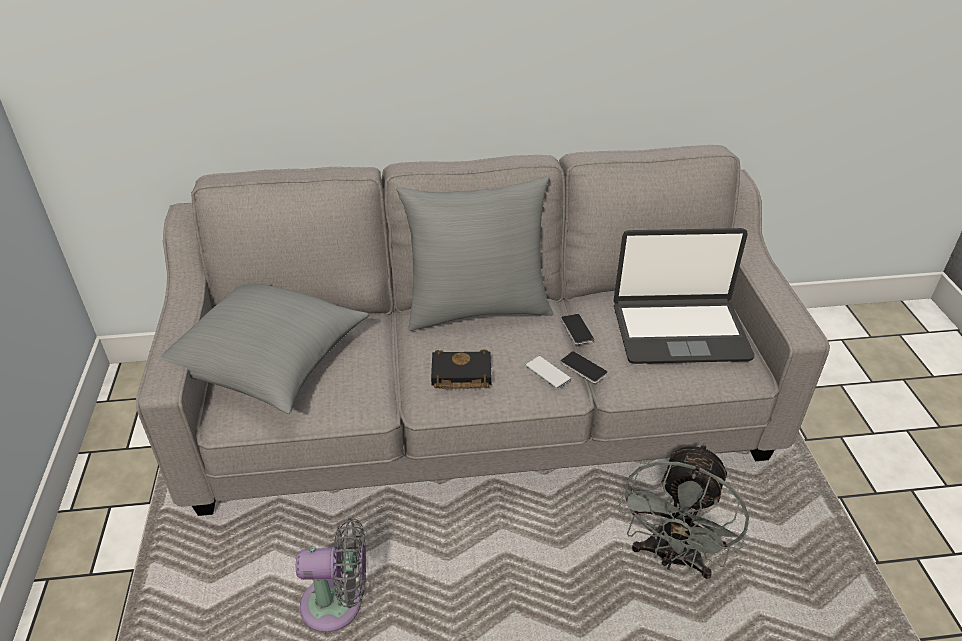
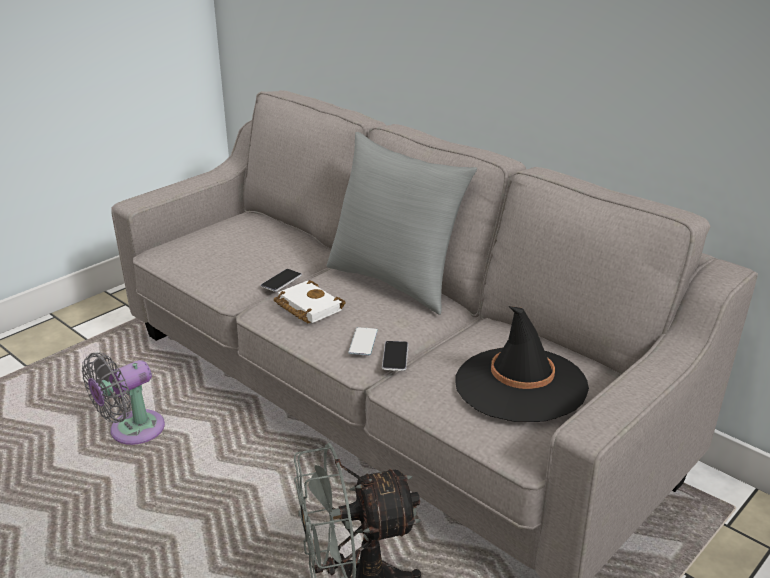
camera: 50 degrees right, 10 degrees down
grey pillow [161,284,369,414] -> none
grey fan [296,518,366,632] -> grey fan turned 90 degrees clockwise [82,352,165,445]
black book [431,350,491,389] -> white book [274,280,346,323]
phone [561,314,594,345] -> phone moved to [261,269,302,292]
laptop [614,228,755,364] -> black hat [455,306,589,422]

